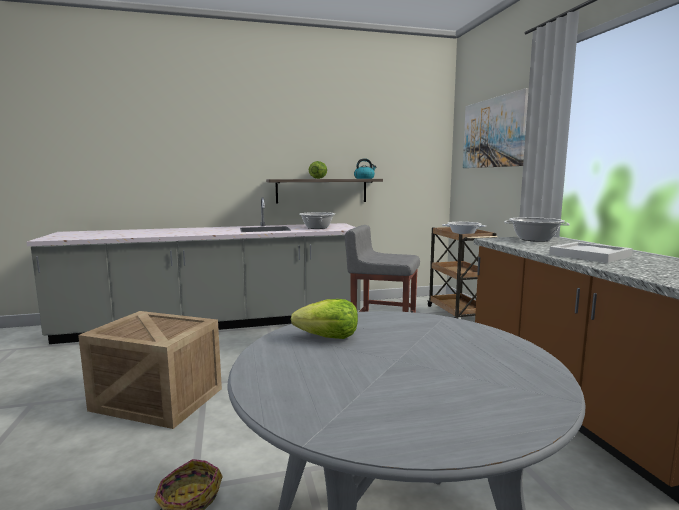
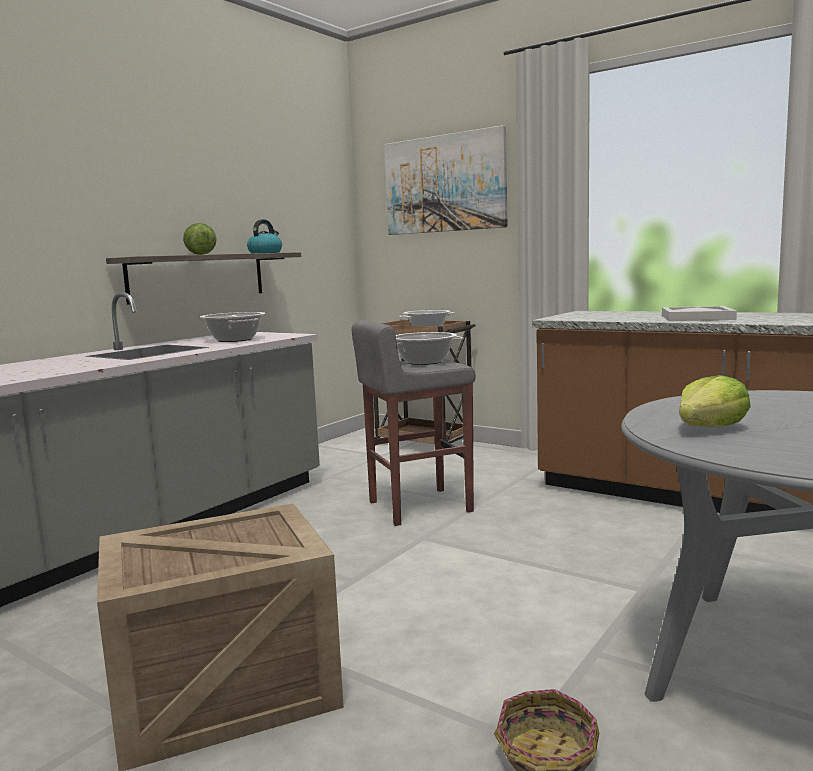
camera: 40 degrees left, 0 degrees up
cooking pot [504,217,570,242] -> cooking pot moved to [396,332,464,365]

